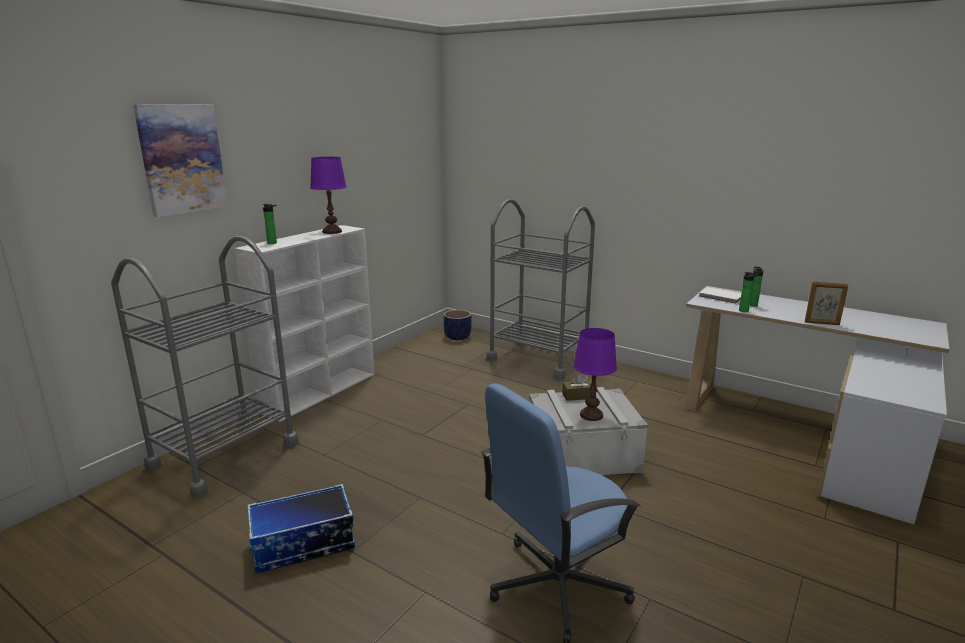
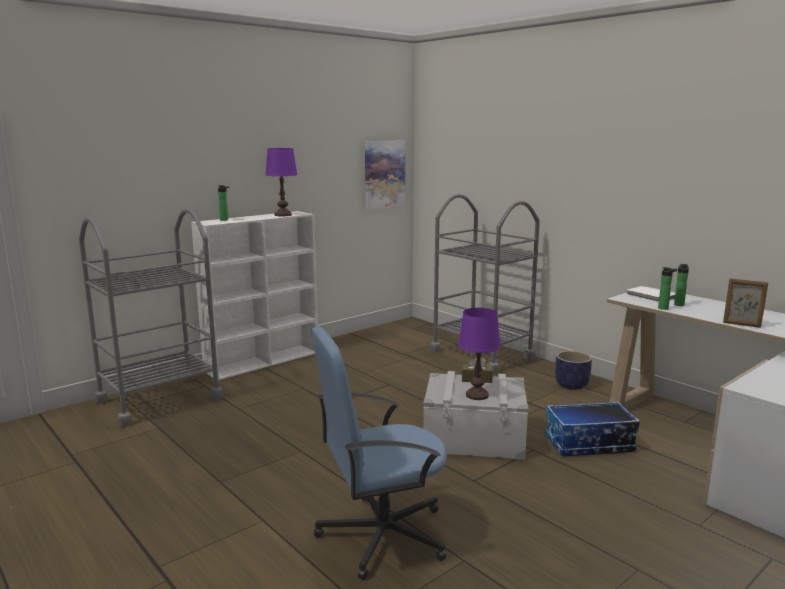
camera: 15 degrees right, 5 degrees down
picture [133,104,228,217] -> picture moved to [365,141,405,210]
storage box [247,484,355,573] -> storage box moved to [545,402,640,456]
planter [443,310,472,340] -> planter moved to [555,351,592,390]

